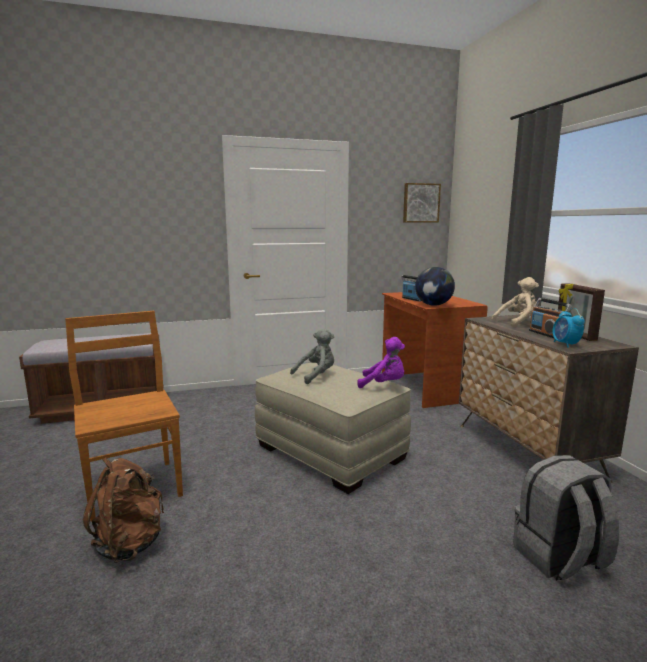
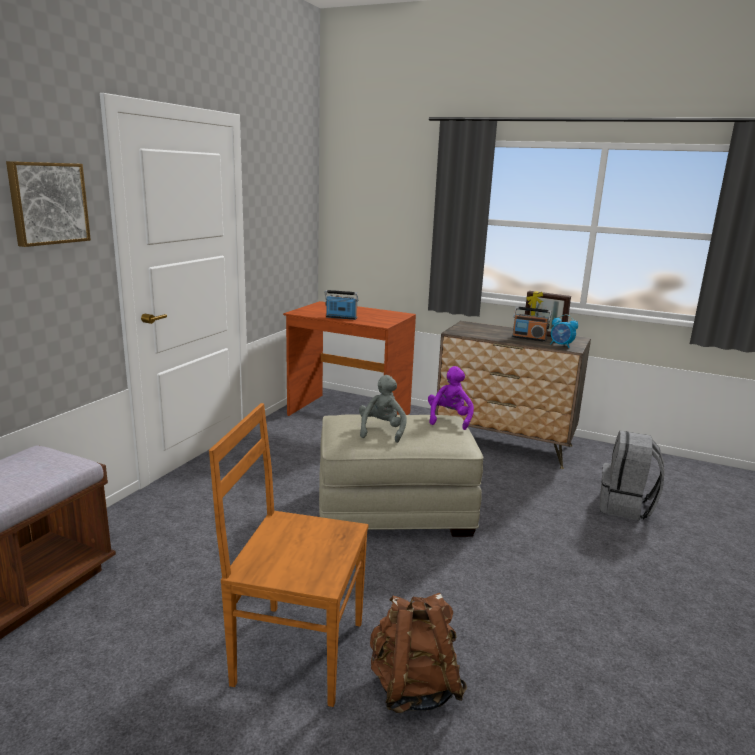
camera: 50 degrees left, 5 degrees up
purple plush toy [357,337,405,388] -> purple plush toy turned 45 degrees counterclockwise [428,366,474,430]
picture [403,183,441,223] -> picture moved to [6,161,91,247]
globe [415,267,455,306] -> none
beige plush toy [492,277,539,328] -> none

